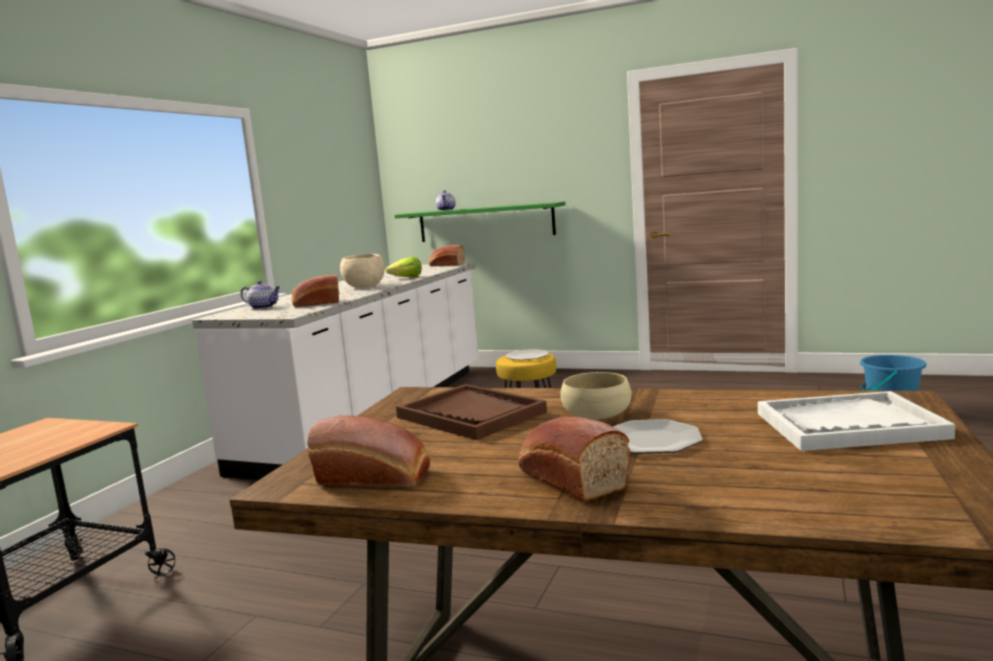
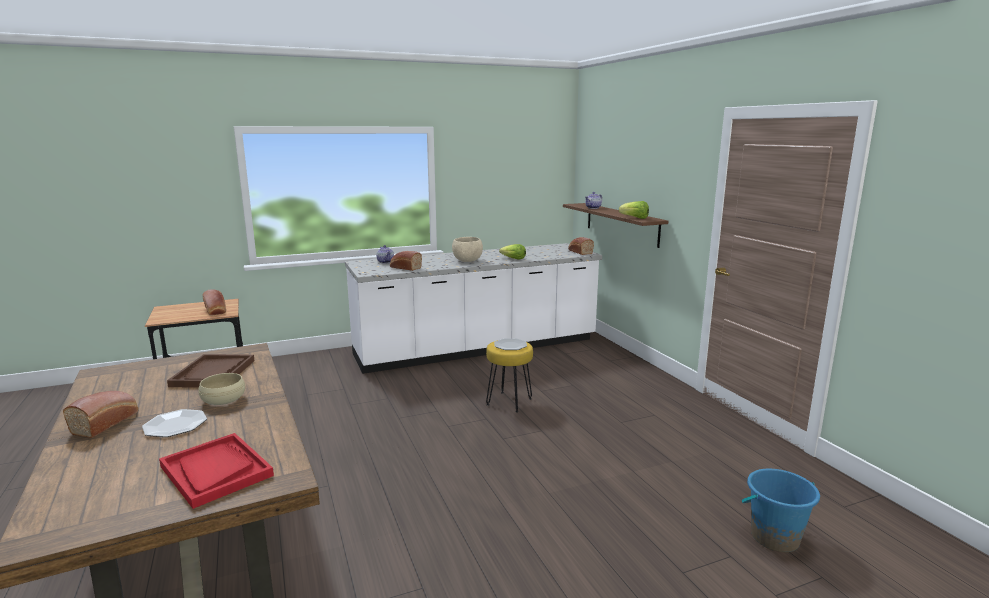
camera: 45 degrees right, 5 degrees up
bread [307,416,430,486] -> bread moved to [203,289,226,316]
green shelf [395,202,566,242] -> brown shelf [563,203,668,248]
white tray [758,391,955,451] -> red tray [159,433,274,509]
none -> lettuce [619,201,649,219]

